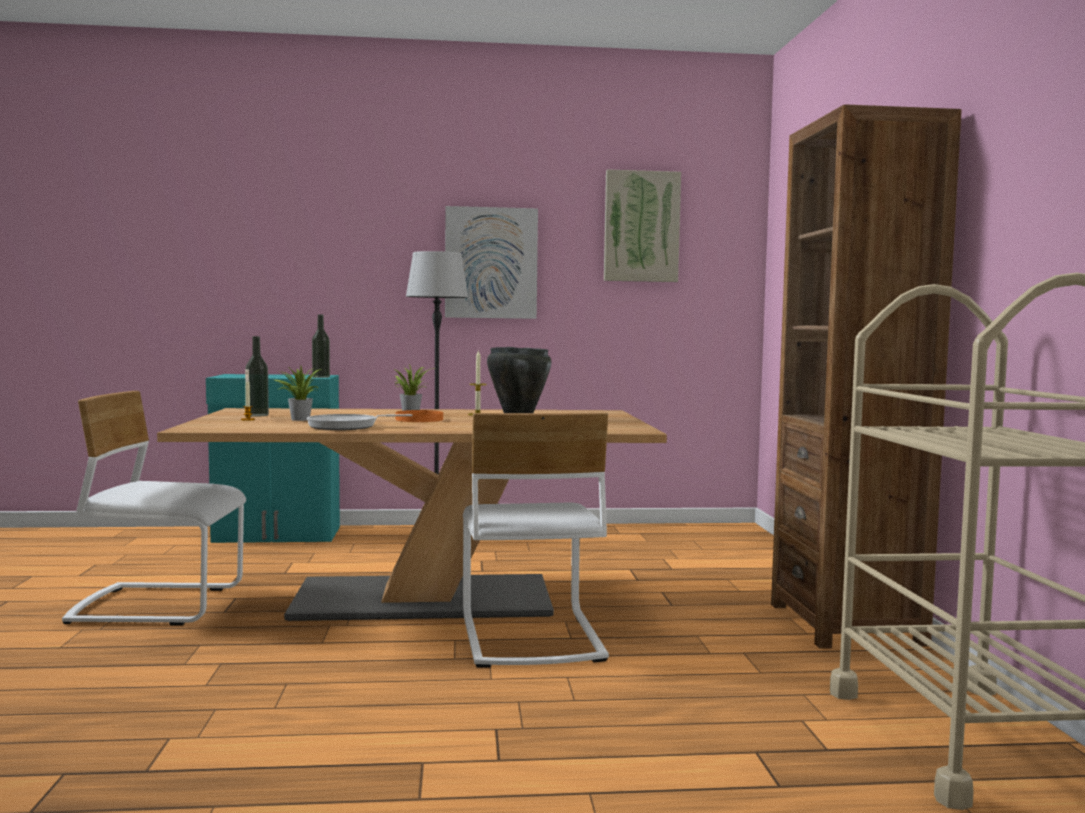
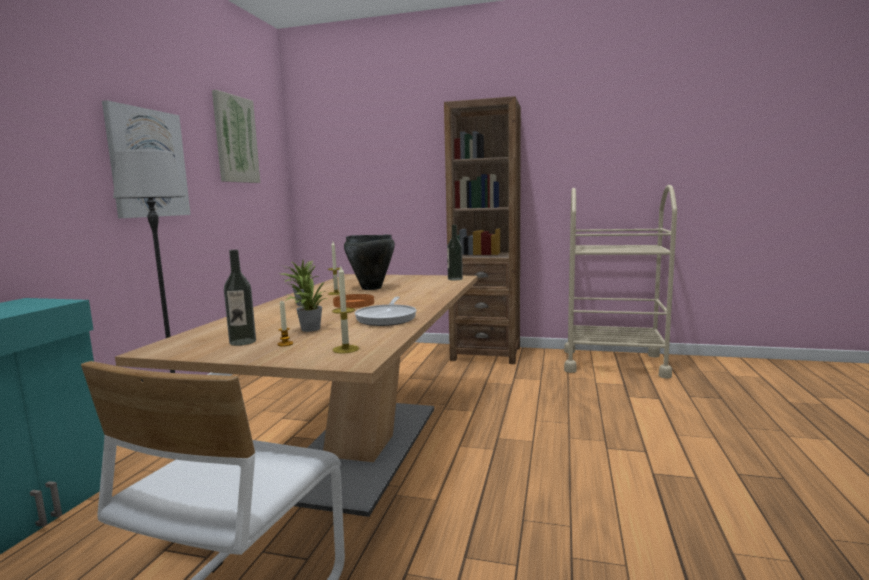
camera: 70 degrees left, 5 degrees up
bottle [312,314,330,378] -> bottle moved to [447,225,463,280]
white chair [463,413,609,668] -> none
none -> candle [332,266,359,353]

